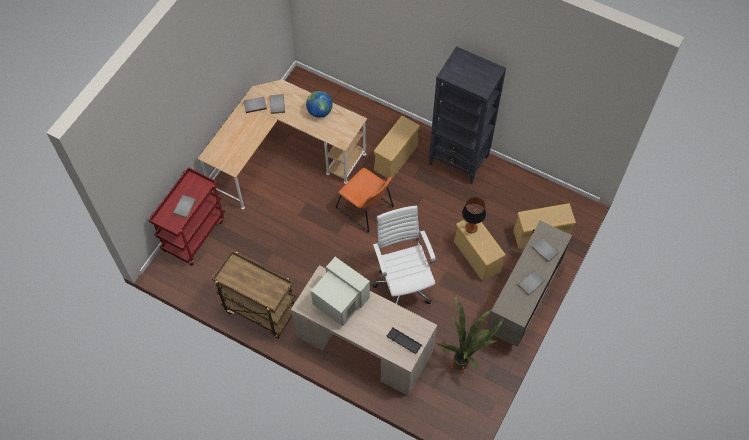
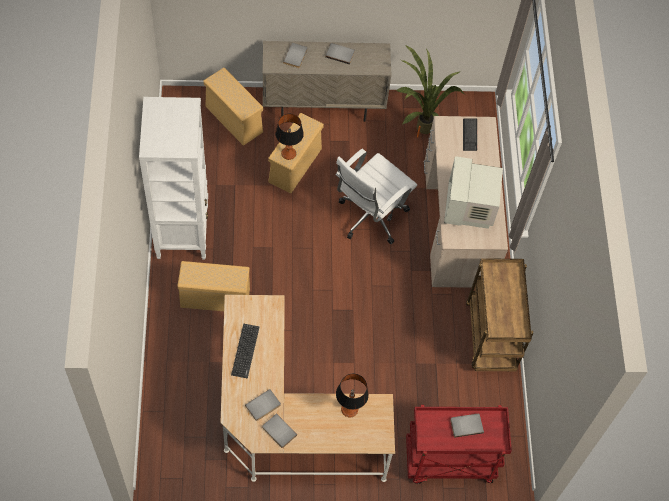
camera: 125 degrees left, 0 degrees up
globe [306,91,333,118] -> keyboard [231,324,259,378]
orange chair [336,168,394,232] -> none
black bookcase [429,46,506,184] -> white bookcase [139,97,208,260]
none -> table lamp [336,374,369,417]

